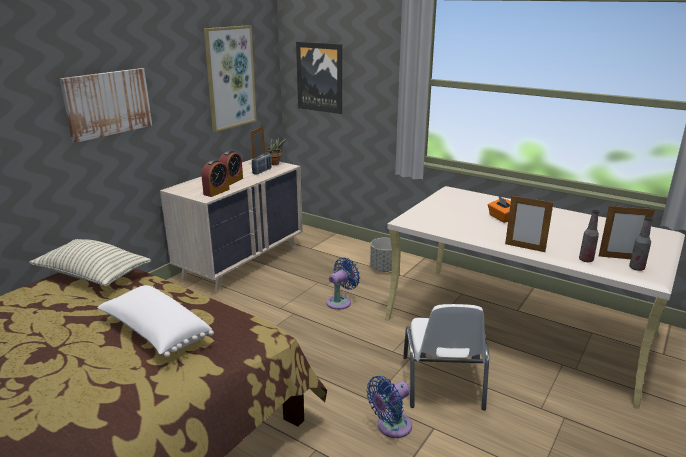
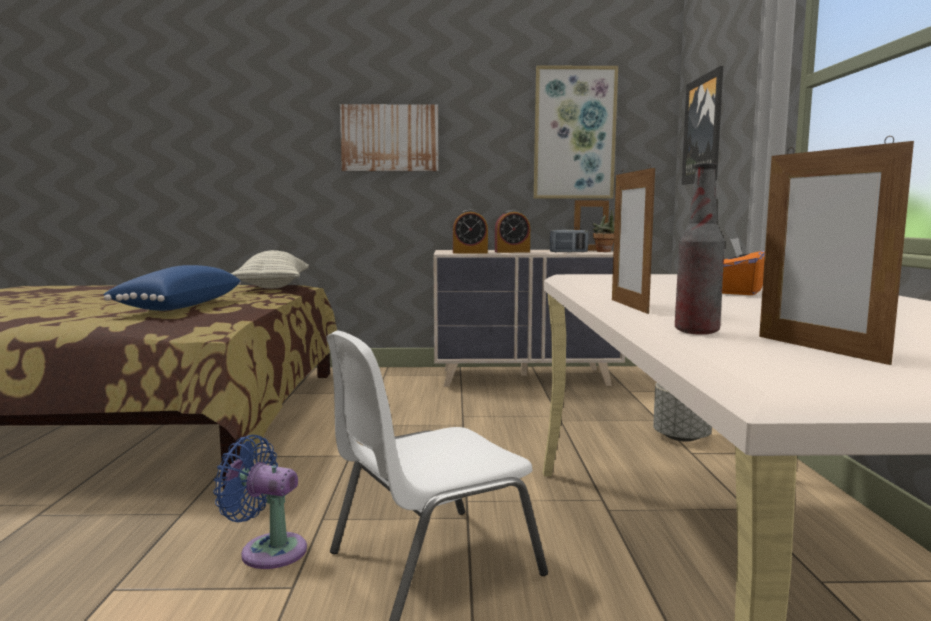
camera: 55 degrees right, 15 degrees down
white pillow [97,285,214,357] -> blue pillow [103,265,241,311]
blue fan [326,258,360,310] -> none
bottle [629,217,653,271] -> none

